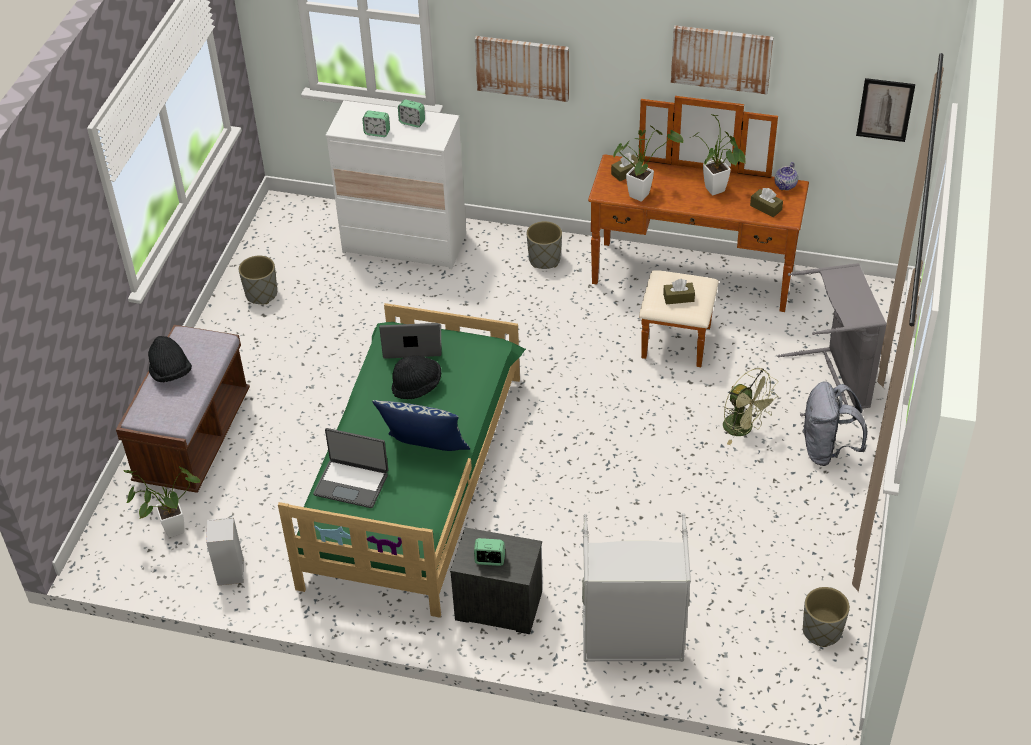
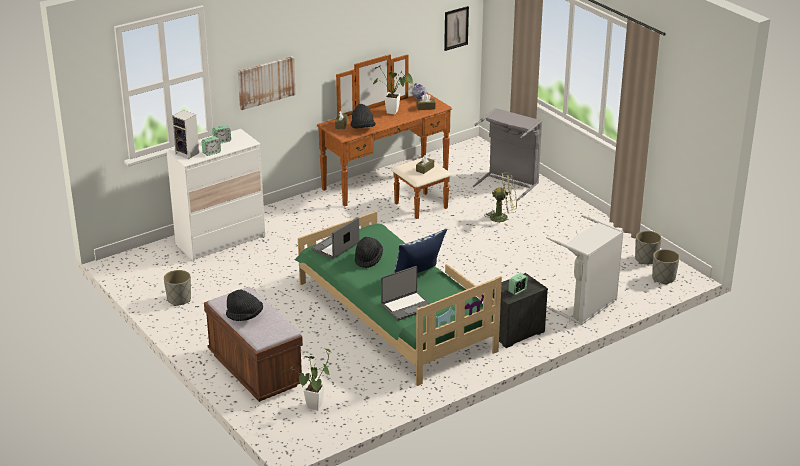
camera: 50 degrees left, 15 degrees down
speaker [206,517,244,585] -> speaker moved to [172,110,199,159]
grey planter [527,221,562,269] -> grey planter moved to [652,249,680,285]
potted plant [613,126,683,202] -> black hat [350,104,376,128]
picture [671,25,773,94] -> none
grey backpack [802,381,867,466] -> none

